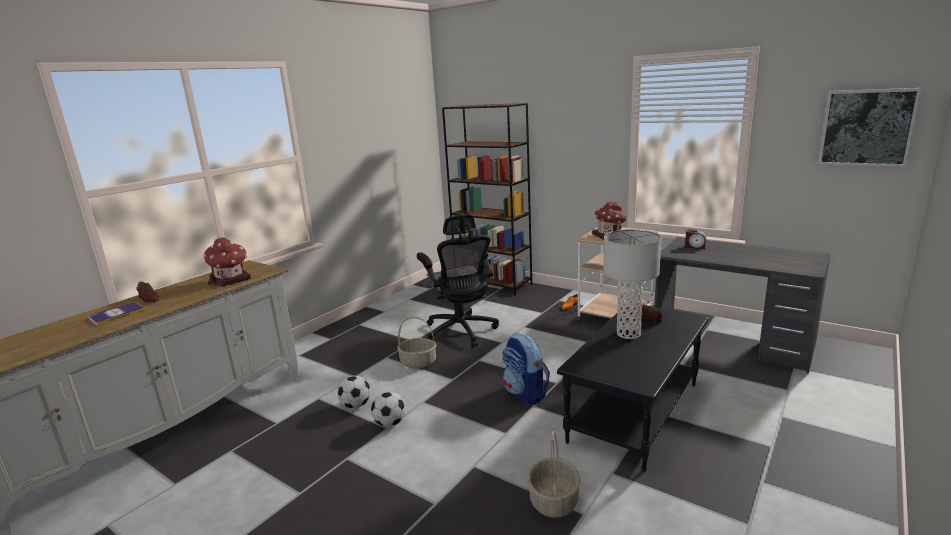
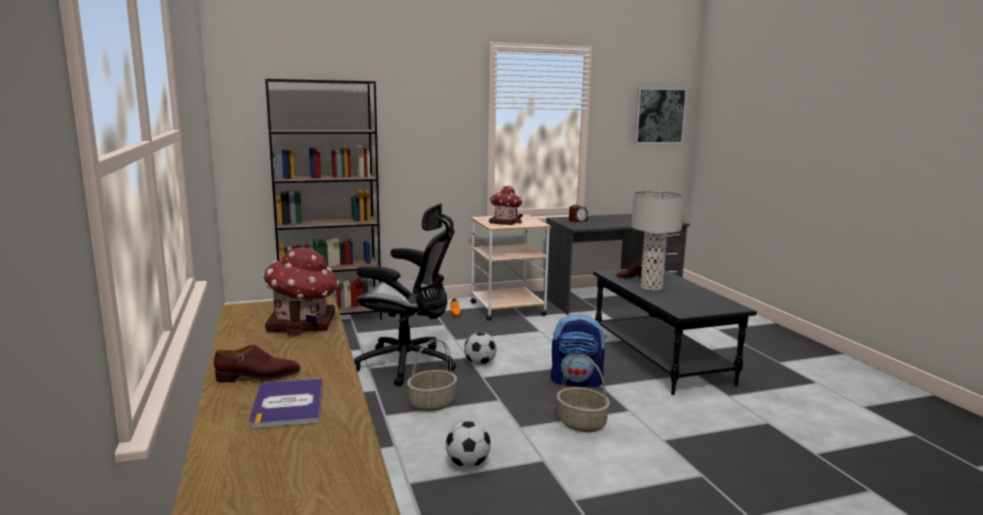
camera: 55 degrees left, 5 degrees down
football [371,392,406,427] -> football moved to [464,332,497,365]
basket [527,431,580,518] -> basket moved to [556,355,610,432]

